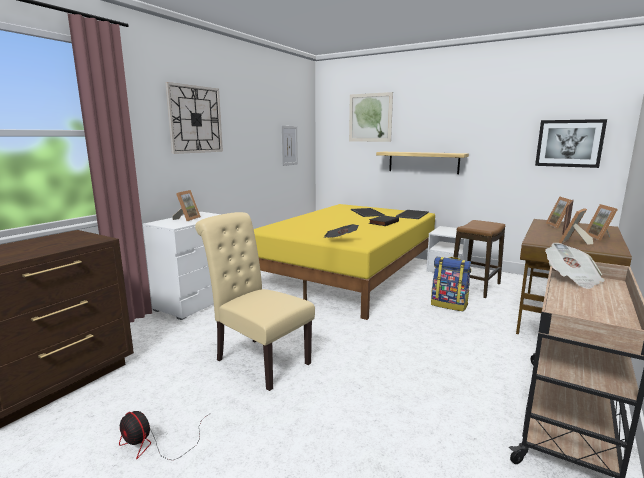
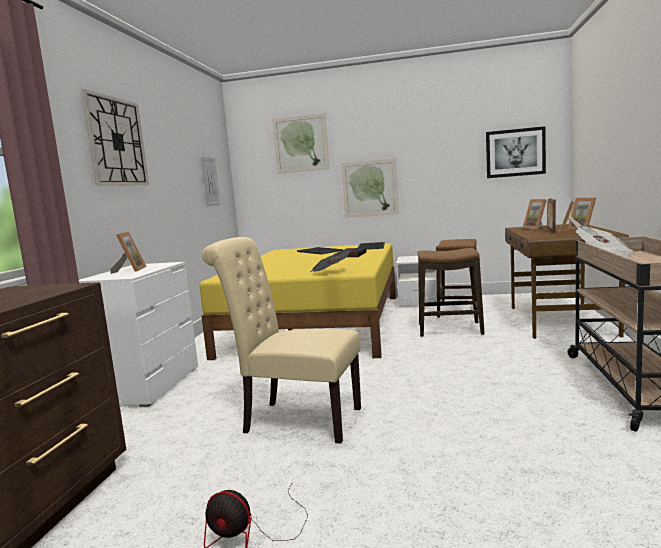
camera: 20 degrees left, 5 degrees down
shelf [376,152,469,174] -> picture [341,158,399,218]
backpack [431,257,471,311] -> stool [417,248,485,337]

